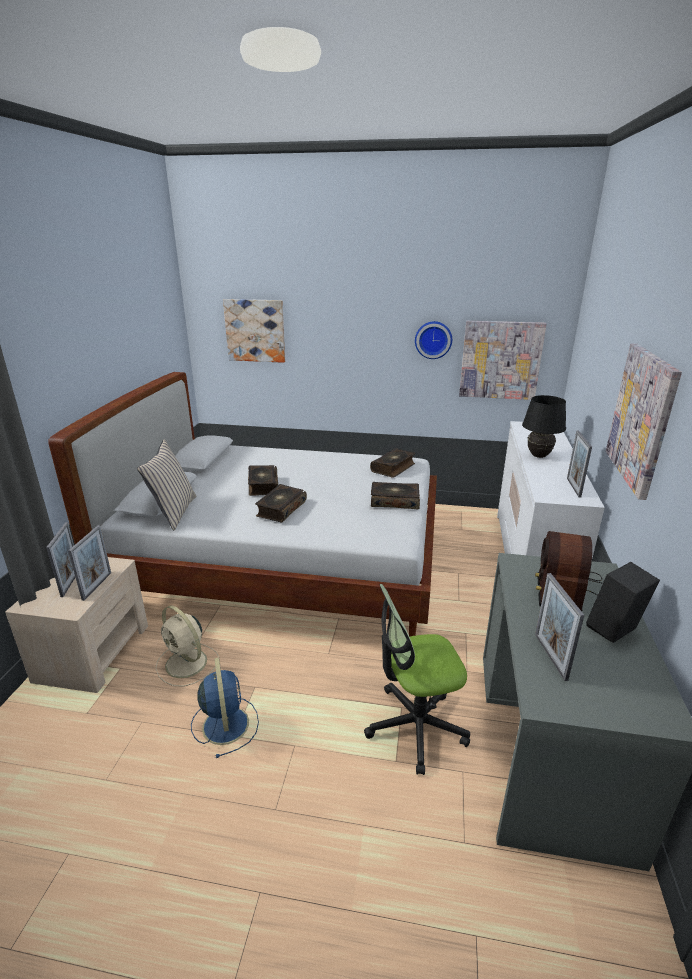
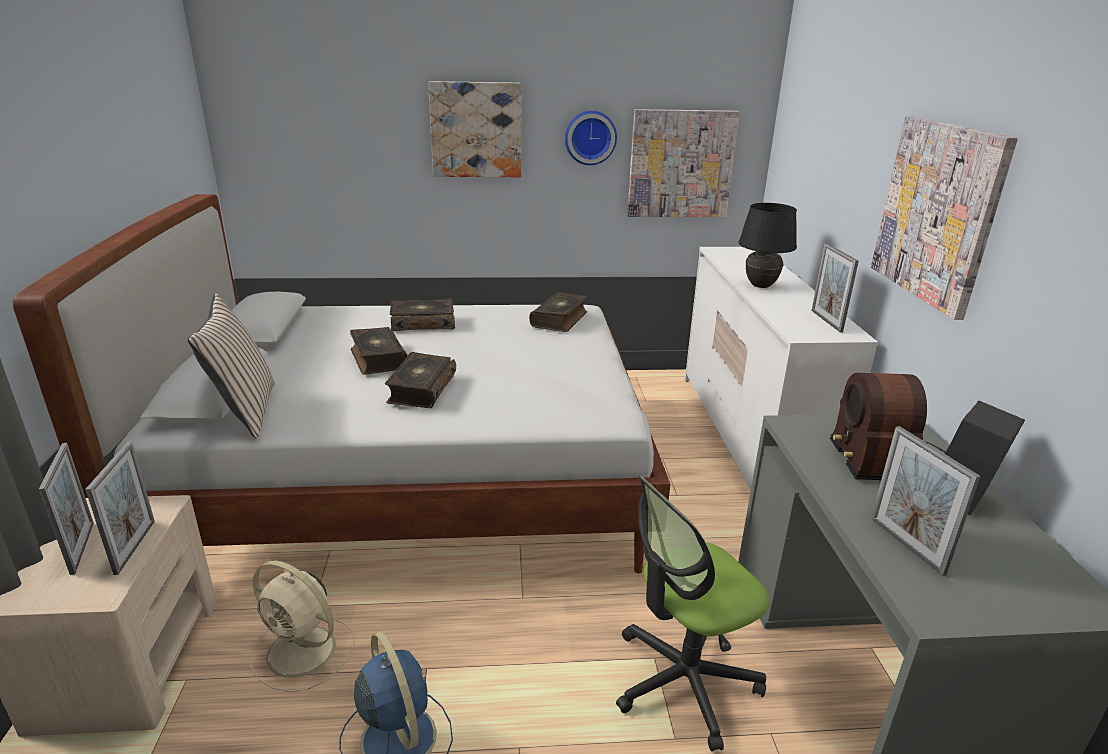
camera: 15 degrees left, 0 degrees up
picture [223,299,286,363] -> picture moved to [428,81,521,177]
book [371,482,420,509] -> book moved to [390,299,455,331]

